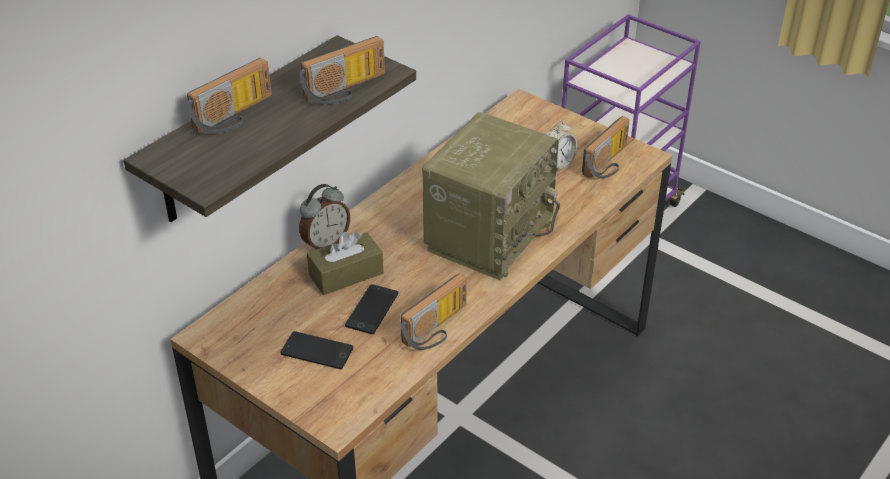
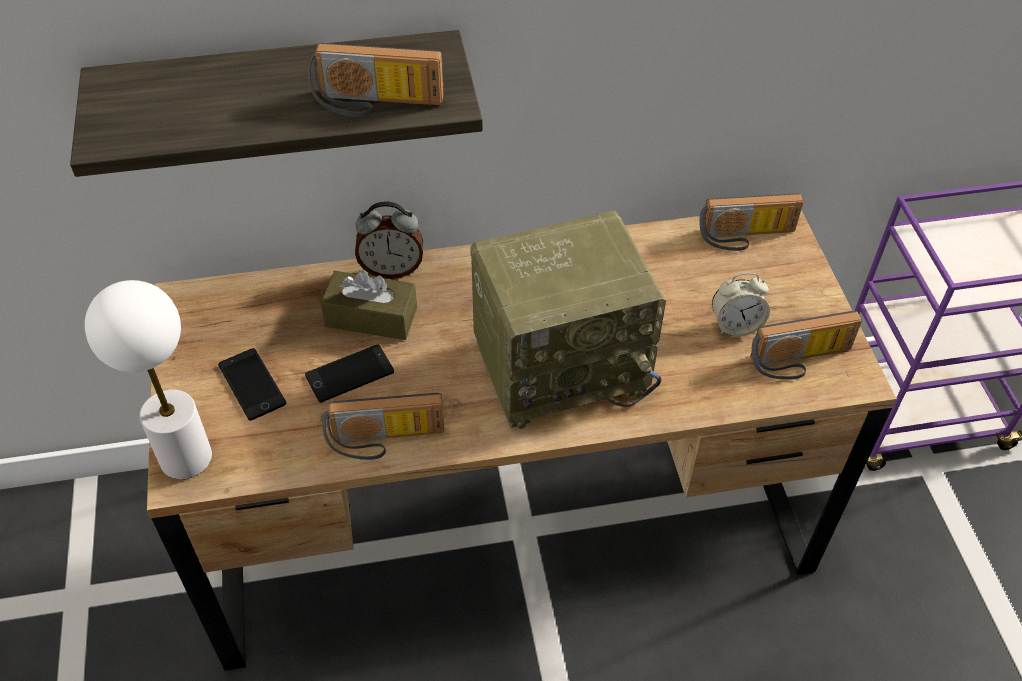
camera: 40 degrees right, 10 degrees up
radio [187,58,271,134] -> radio moved to [699,194,803,251]
none -> white table lamp [85,280,212,479]

